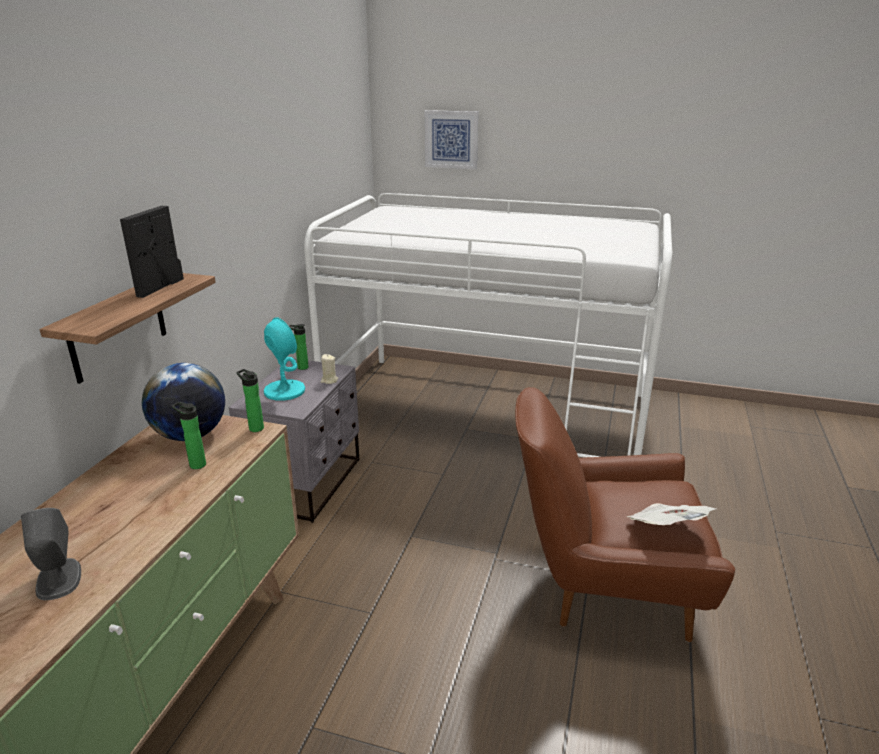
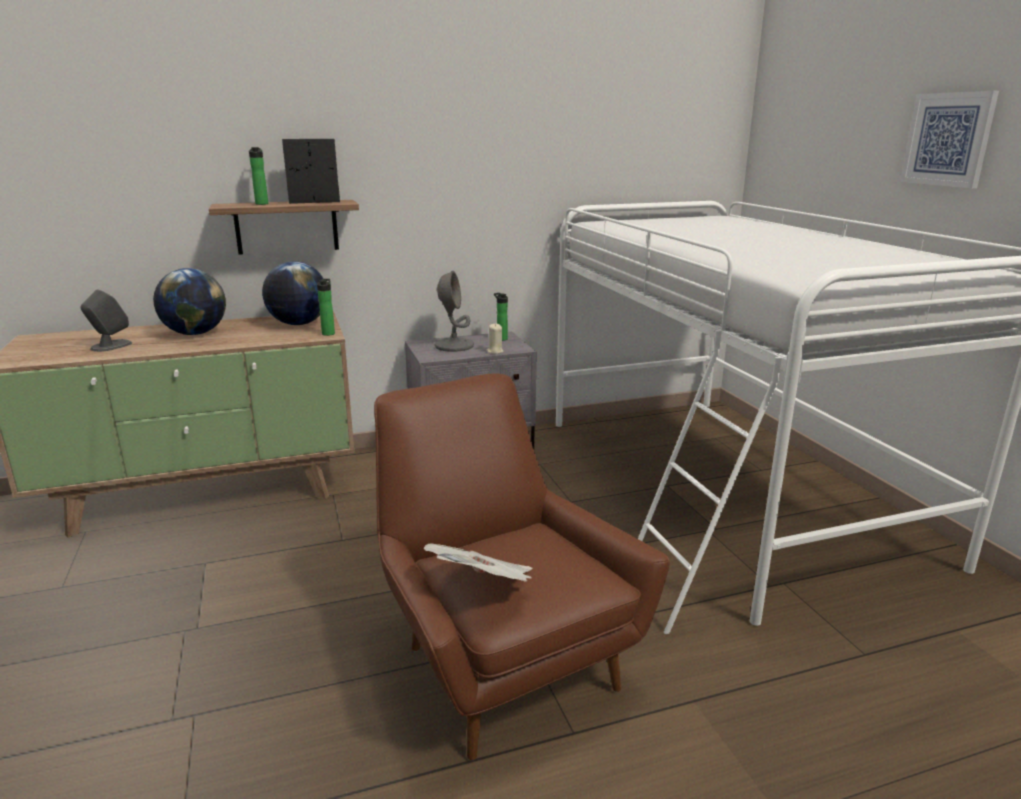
camera: 55 degrees right, 5 degrees down
bottle [172,402,206,469] -> bottle moved to [249,147,268,205]
turquoise table lamp [264,317,305,401] -> grey table lamp [435,271,474,352]
picture [424,110,478,169] -> picture moved to [900,91,999,188]
none -> globe [153,268,226,335]

